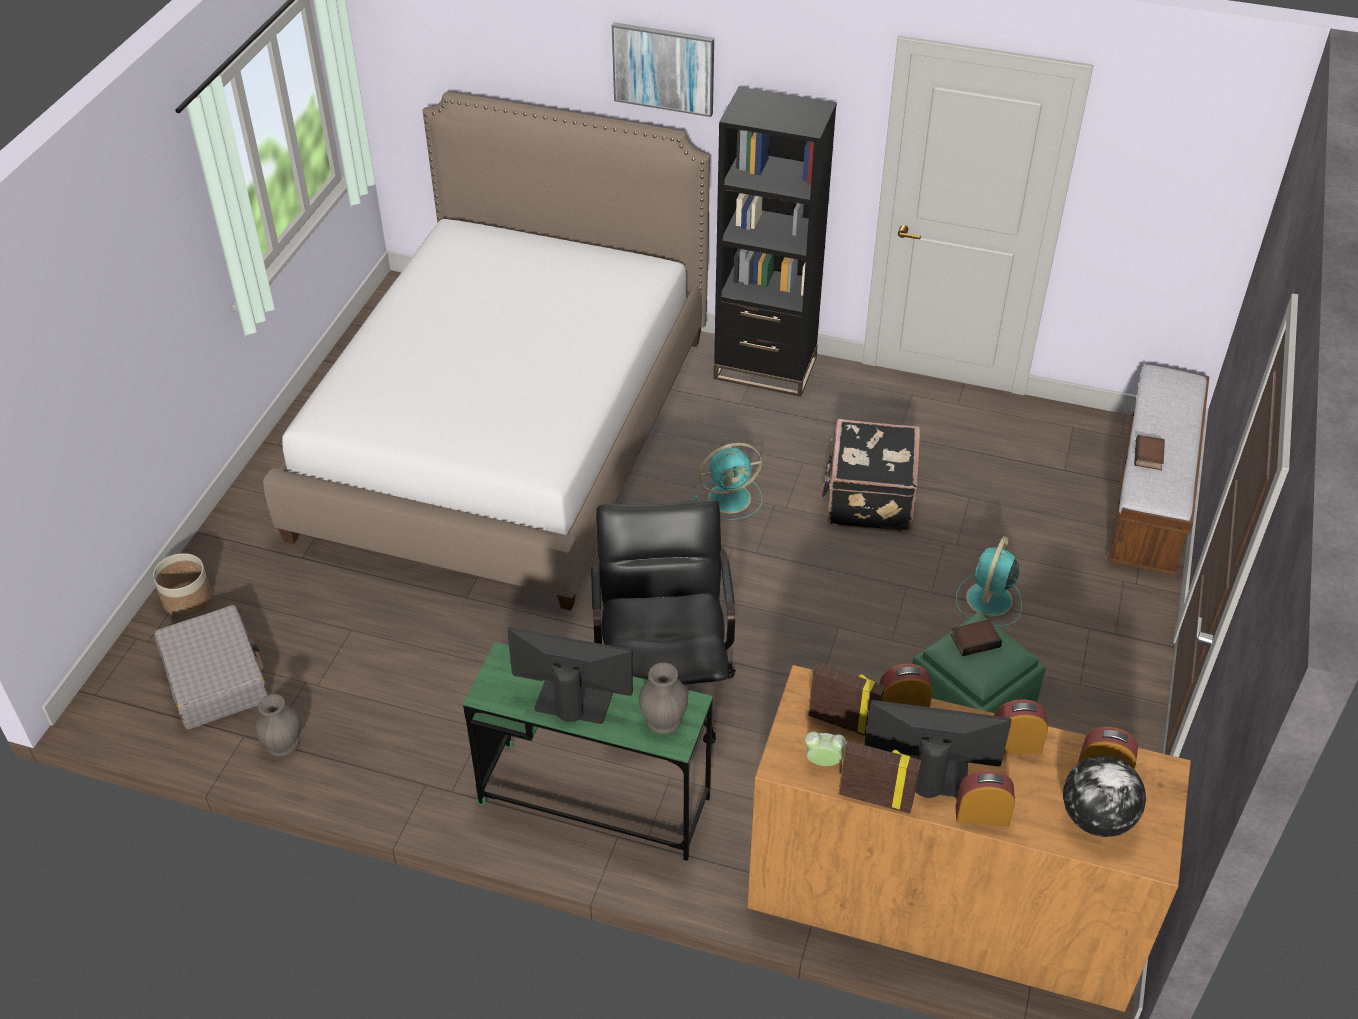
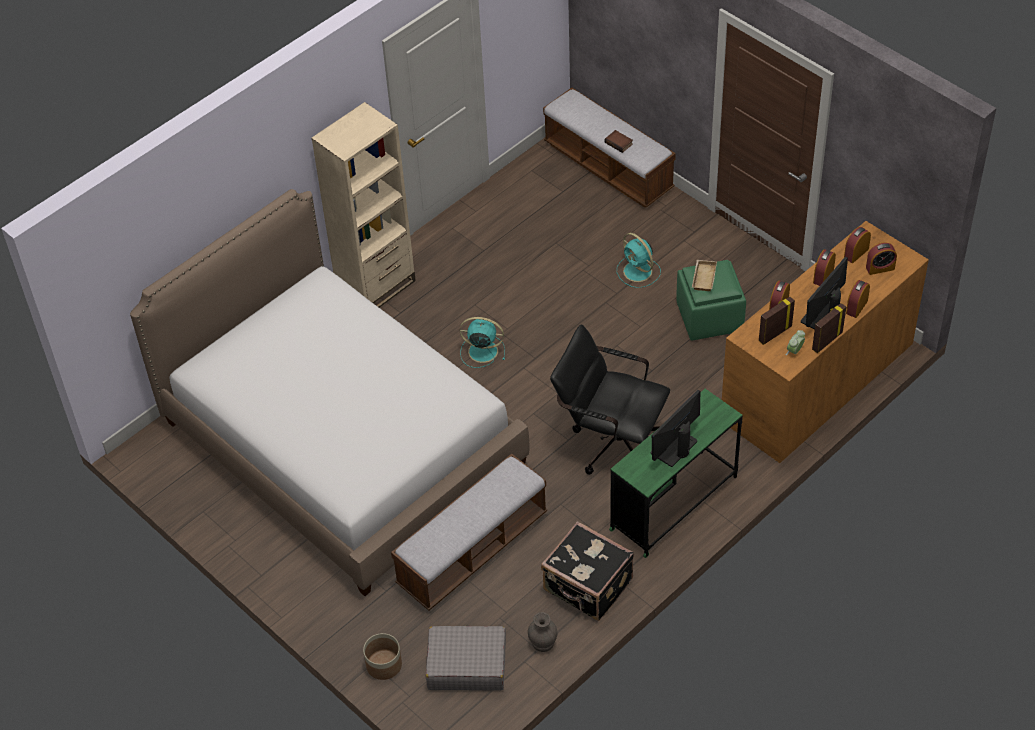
camera: 60 degrees left, 5 degrees up
picture [612,22,714,117] -> none
grey vase [639,662,688,734] -> none
turquoise fan [694,443,762,520] -> turquoise fan turned 90 degrees counterclockwise [460,317,505,368]
black bookcase [713,87,837,397] -> beige bookcase [311,102,416,308]
black suitcase [821,419,920,533] -> black suitcase moved to [541,521,634,621]
book [951,619,1002,656] -> beige tray [692,260,717,291]
globe [1063,756,1146,837] -> alarm clock [866,242,897,275]
none -> bench [391,454,547,610]

